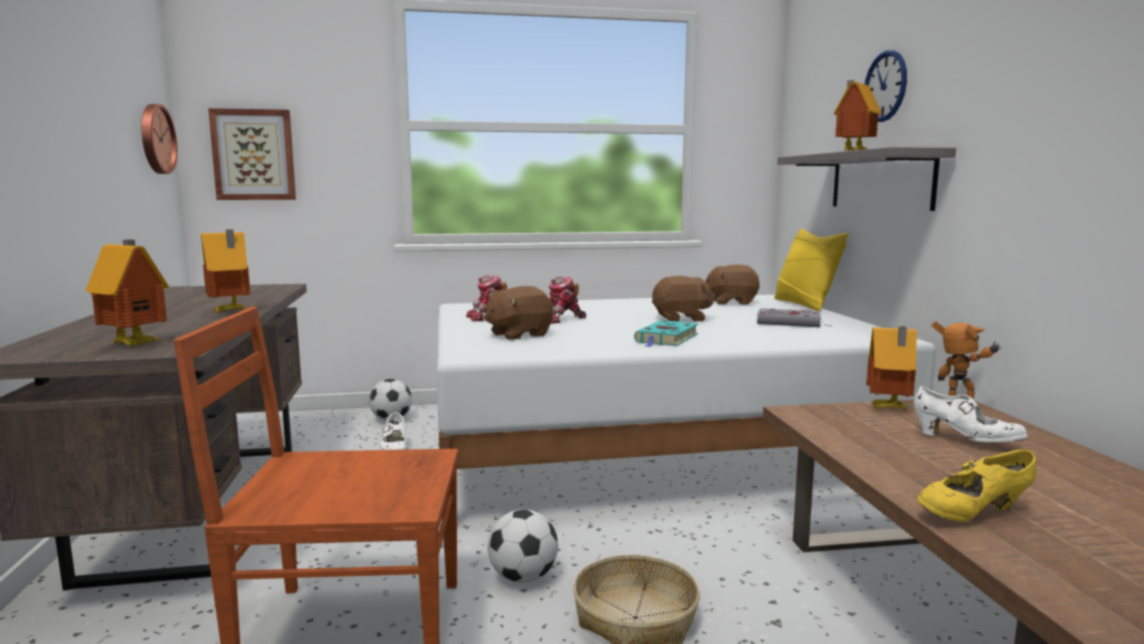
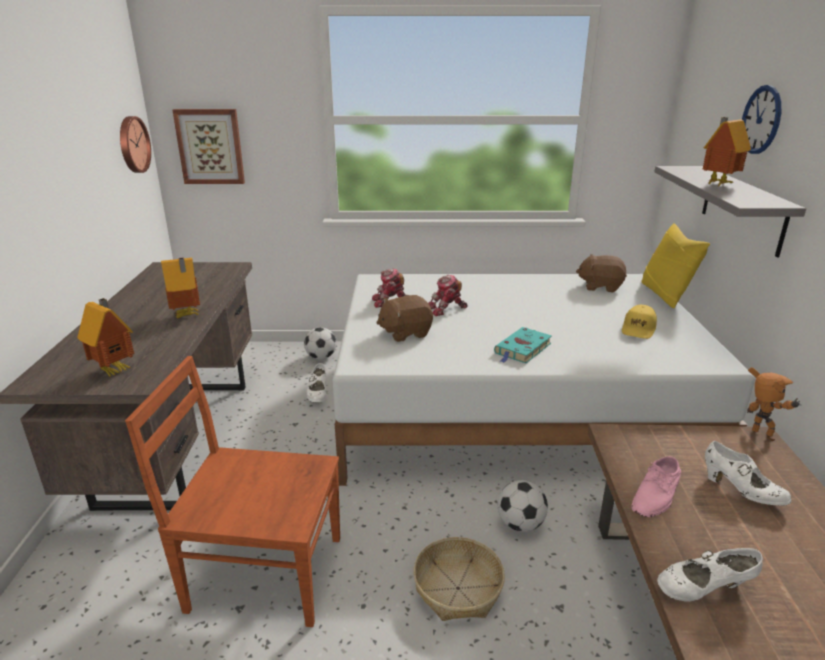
camera: 10 degrees right, 15 degrees up
football [488,509,558,583] -> football moved to [498,480,548,532]
brown plush toy [652,276,715,322] -> none
grey book [757,308,830,327] -> yellow cap [622,305,657,339]
toy house [866,326,917,411] -> none
yellow shoe [917,449,1036,522] -> white shoe [657,548,763,602]
none -> pink shoe [632,456,681,517]

